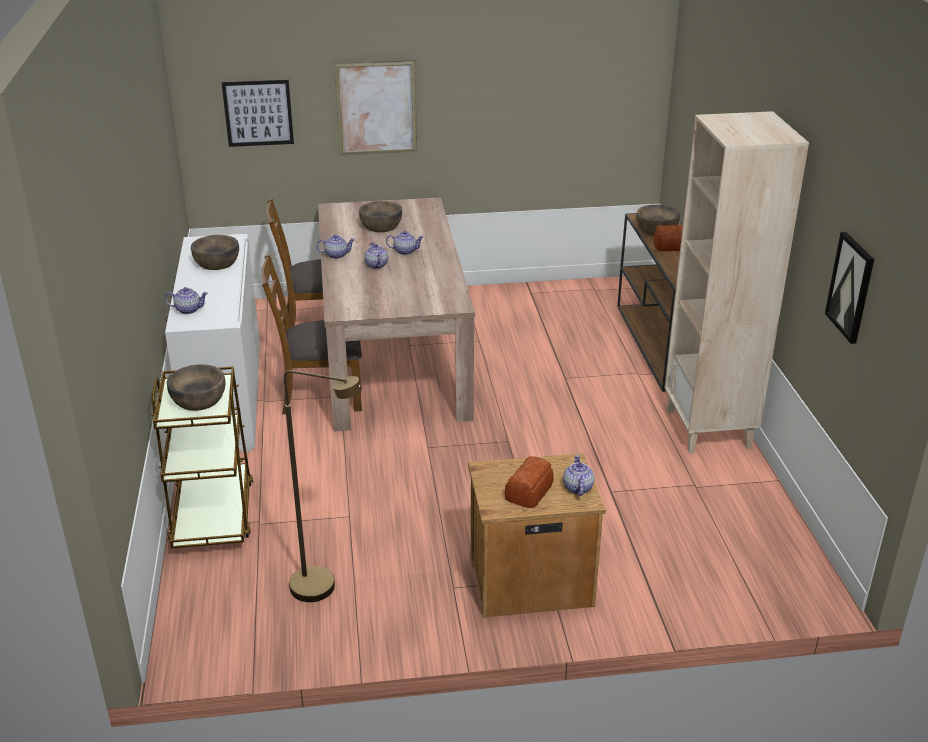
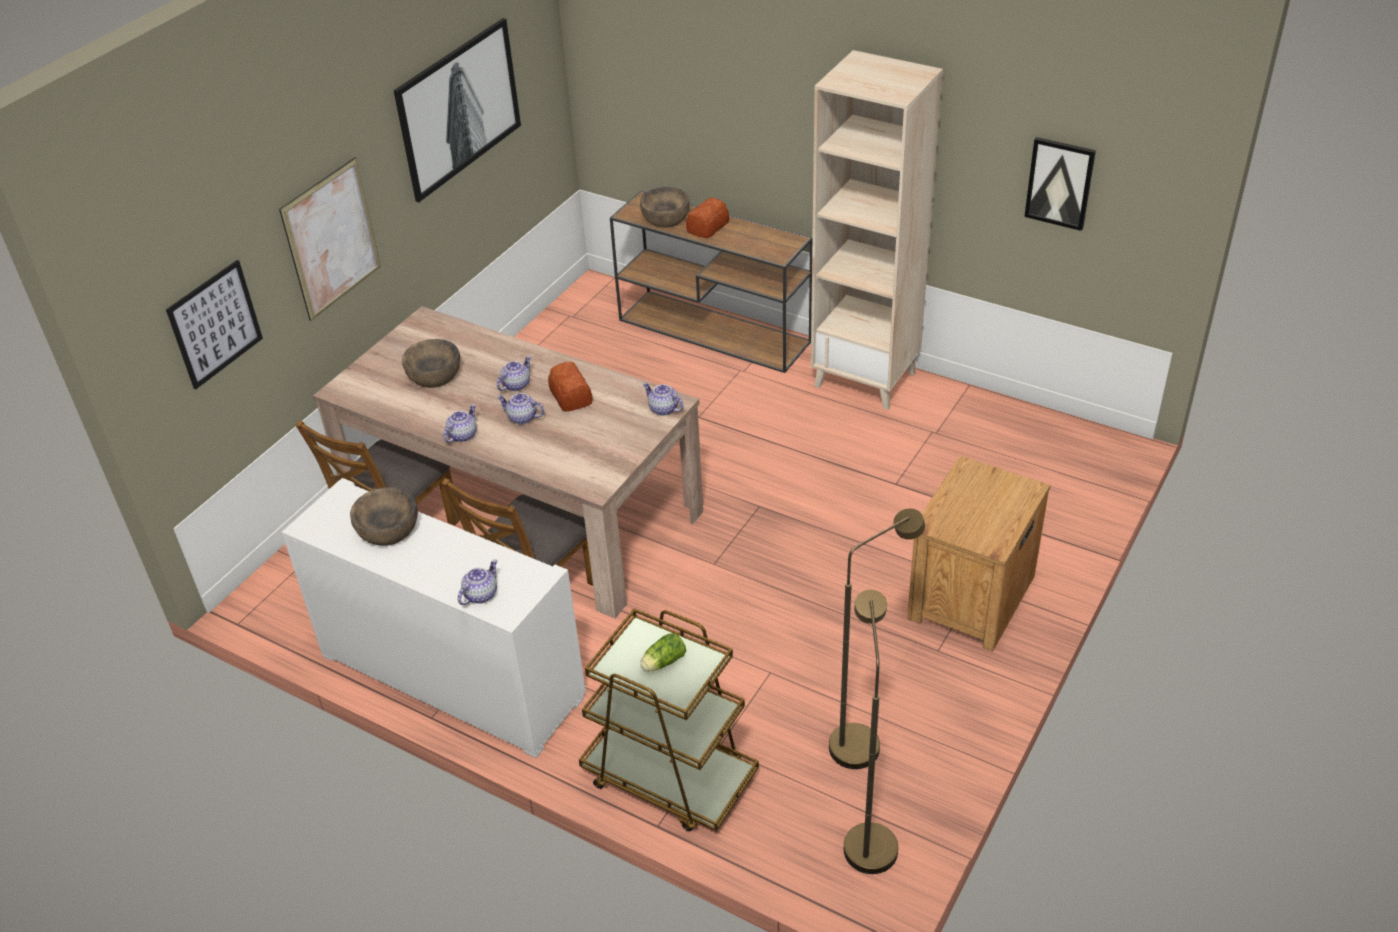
camera: 50 degrees left, 10 degrees up
brown bowl [167,364,226,411] -> lettuce [640,633,686,671]
bread [504,456,553,508] -> bread moved to [548,362,592,412]
teapot [563,455,594,496] -> teapot moved to [643,383,684,416]
none -> picture [394,18,521,202]
none -> brown floor lamp [844,590,898,874]

